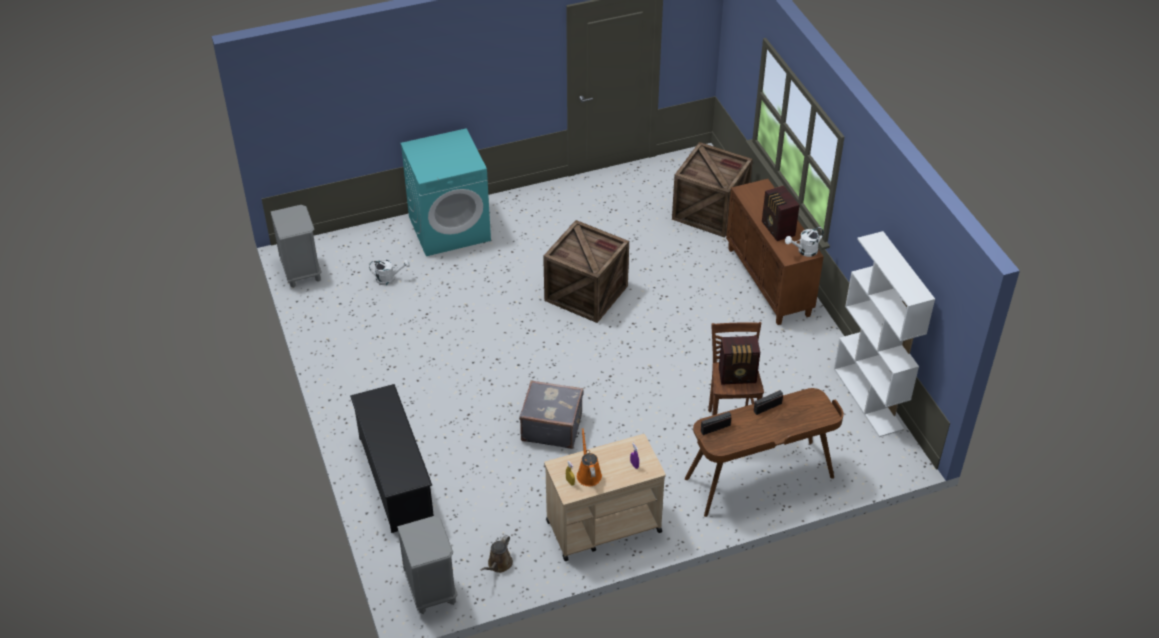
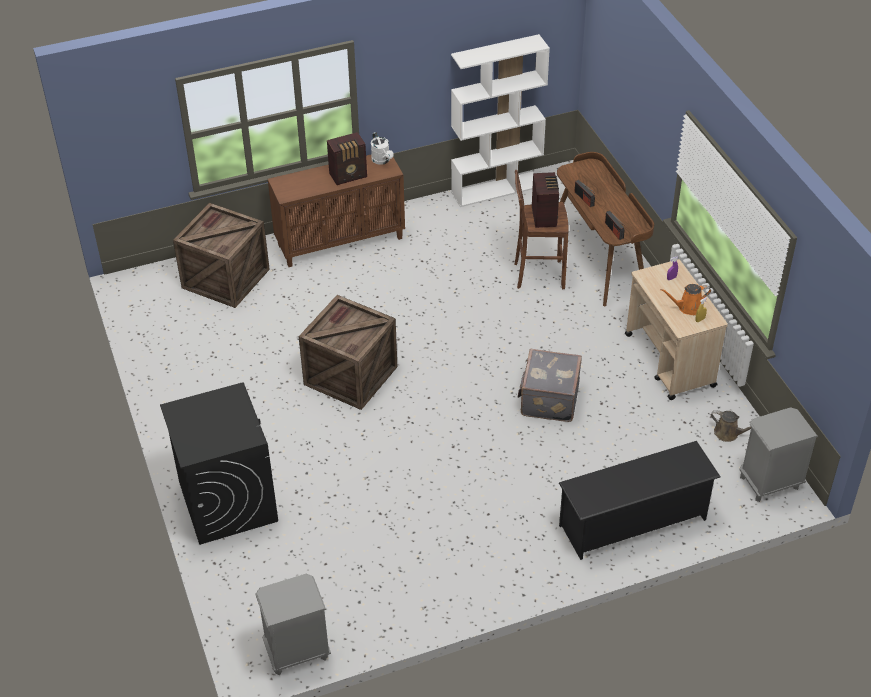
camera: 90 degrees left, 0 degrees up
white watering can [369,260,410,285] -> none
turquoise washing machine [401,128,491,256] -> black washing machine [160,382,278,545]

